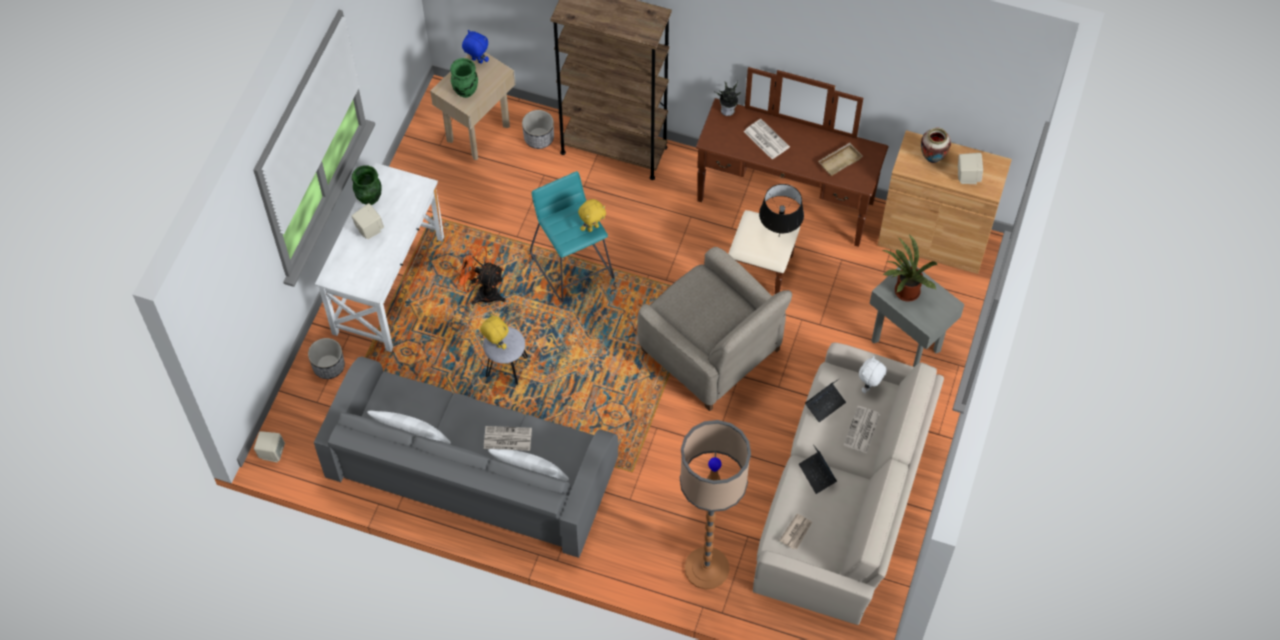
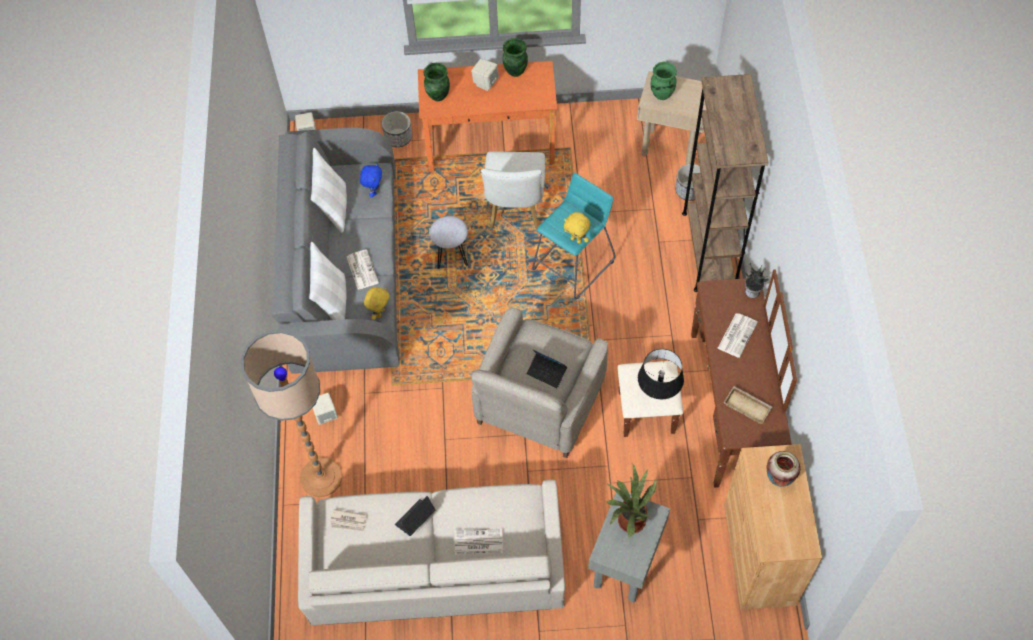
camera: 70 degrees right, 0 degrees up
white desk [315,163,444,352] -> orange desk [418,61,557,172]
orange fan [454,243,506,305] -> white chair [481,151,545,230]
blue plush toy [462,30,489,64] -> blue plush toy moved to [360,163,382,197]
yellow plush toy [480,314,509,349] -> yellow plush toy moved to [364,287,390,320]
laptop [805,378,846,422] -> laptop moved to [526,349,567,388]
white plush toy [859,356,887,393] -> none
beige speaker [958,153,983,184] -> beige speaker moved to [313,393,338,425]
none -> green vase [424,63,450,101]

